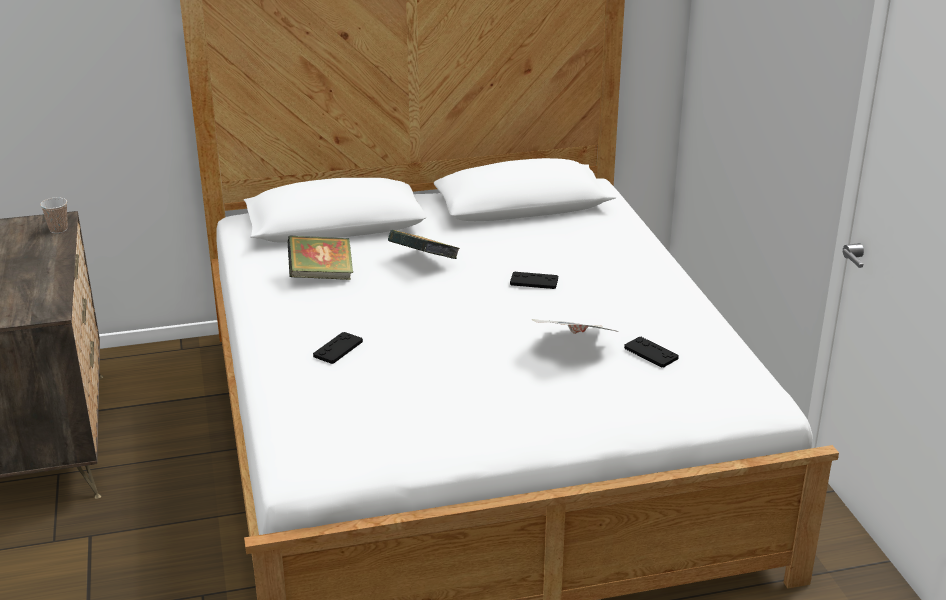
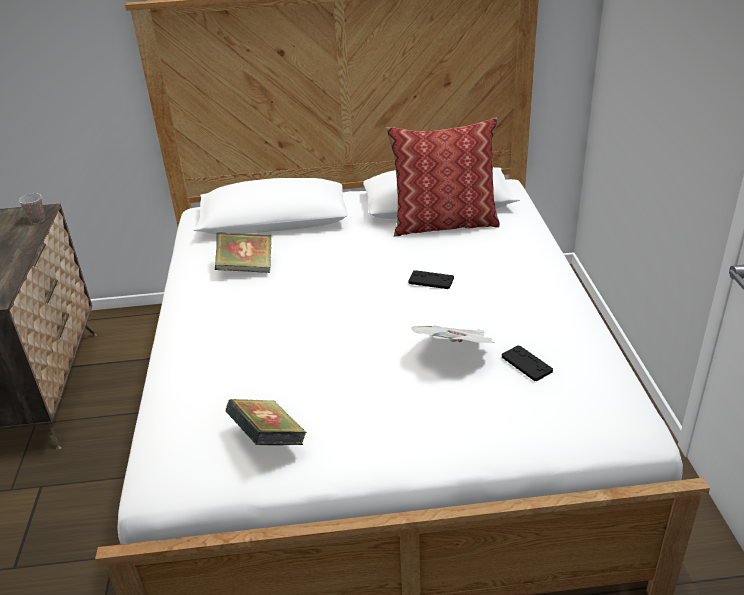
camera: 10 degrees right, 5 degrees up
black game controller [313,332,363,364] -> none
book [388,230,460,259] -> book moved to [225,399,307,445]
none -> pillow [386,118,500,236]

